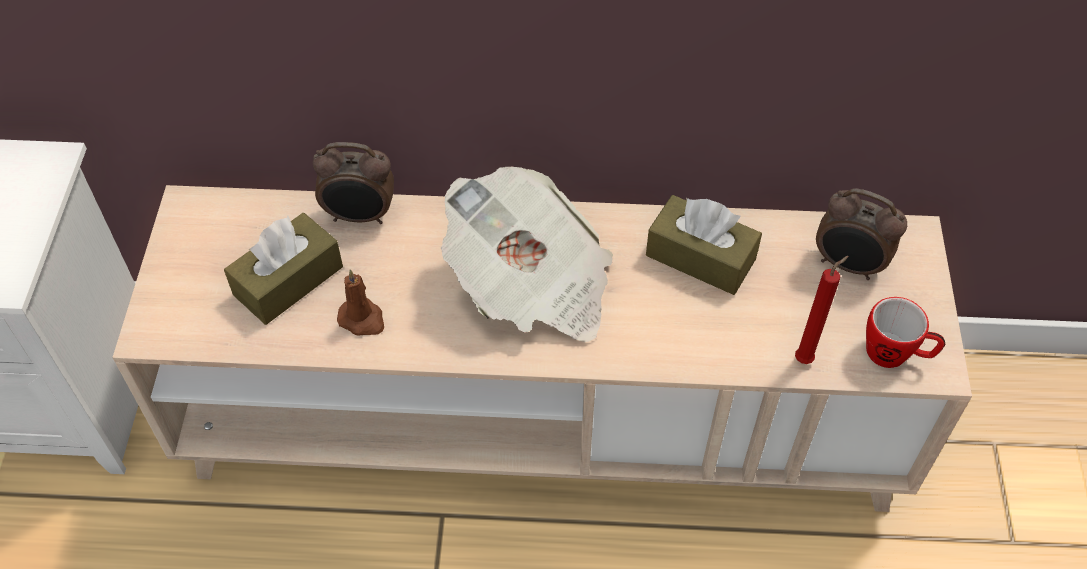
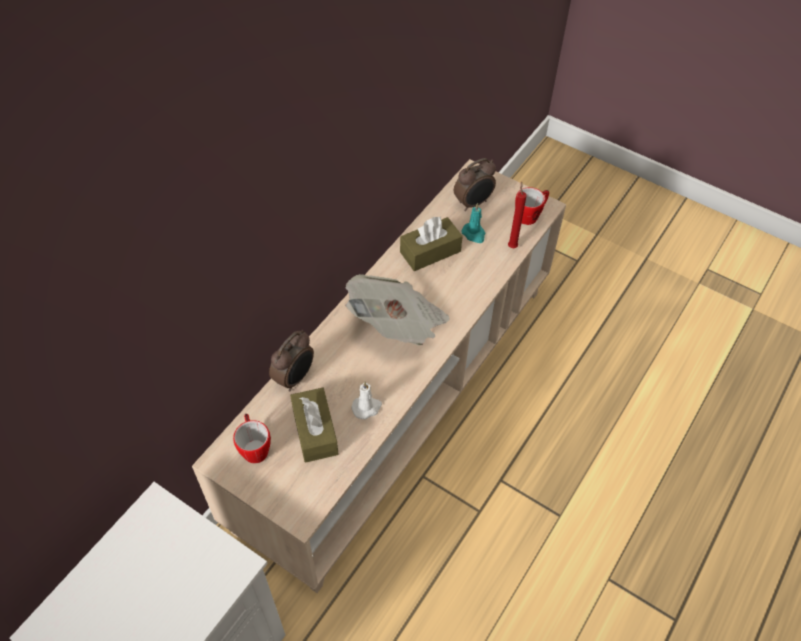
camera: 60 degrees left, 0 degrees up
brown candle [337,269,384,336] -> white candle [351,382,382,420]
none -> mug [233,414,271,463]
none -> turquoise candle [461,203,485,243]

